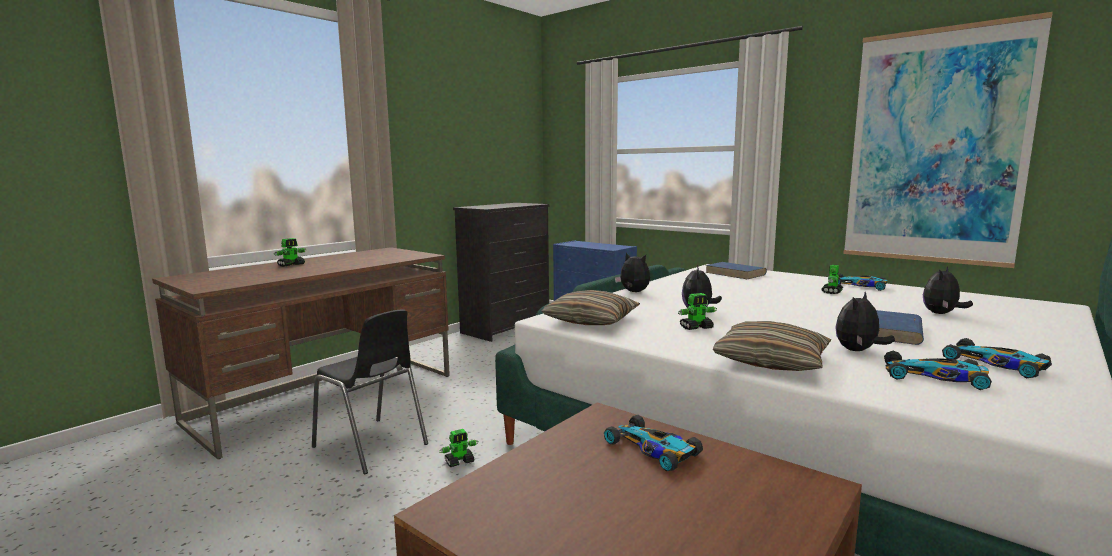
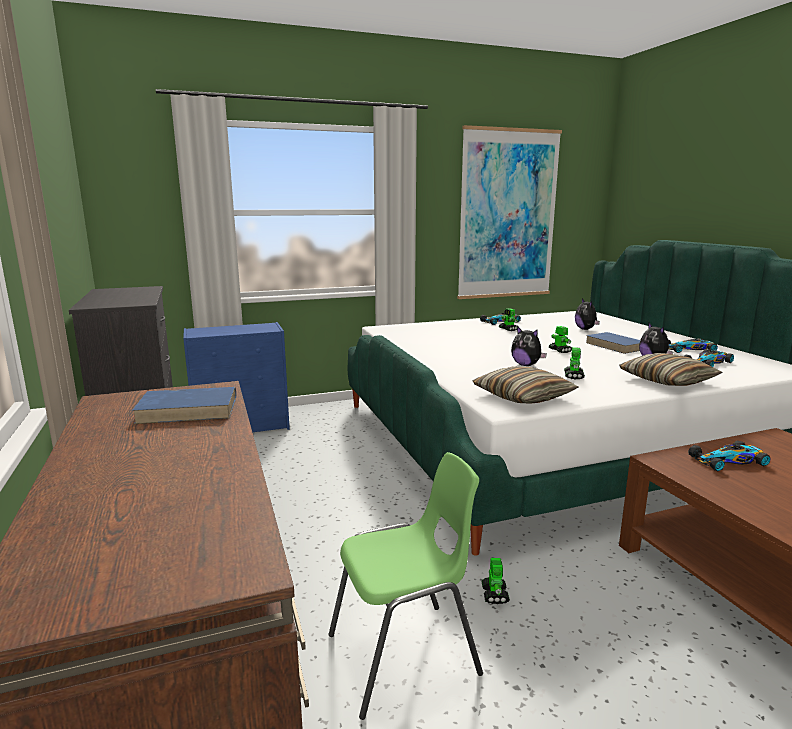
camera: 60 degrees left, 5 degrees up
toy robot [274,238,307,267] -> toy robot moved to [549,326,572,353]
black chair [312,309,428,474] -> green chair [328,452,483,720]
plush toy [615,253,650,292] -> none
blue book [705,262,767,279] -> blue book moved to [132,387,236,424]

